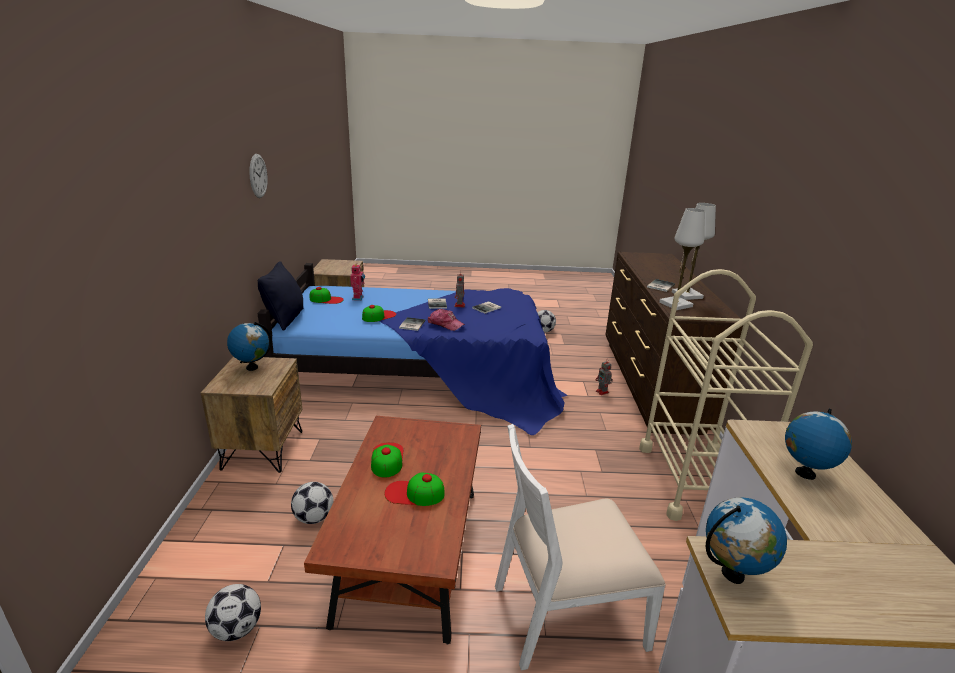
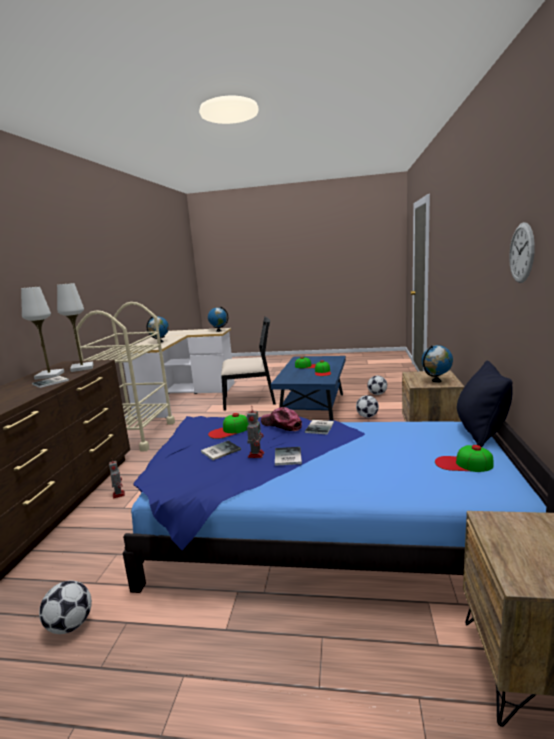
camera: 170 degrees left, 10 degrees down
brown coffee table [304,416,481,645] -> blue coffee table [271,356,346,421]
toy robot [350,264,365,301] -> none
cap [362,305,396,322] -> cap moved to [208,413,249,439]
white chair [495,424,666,671] -> black chair [221,316,276,411]

